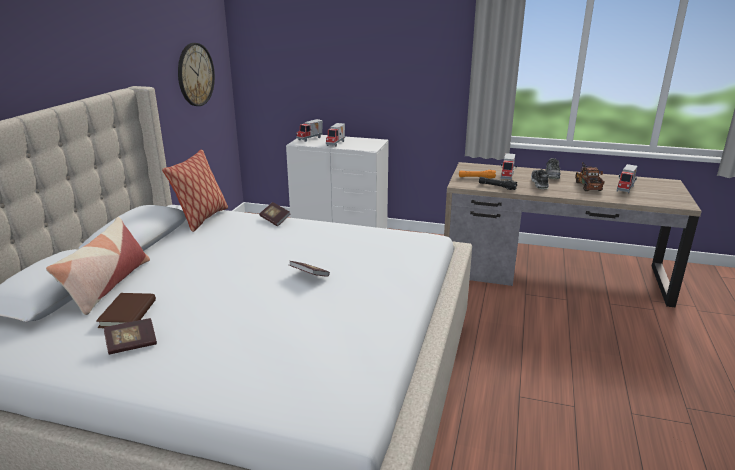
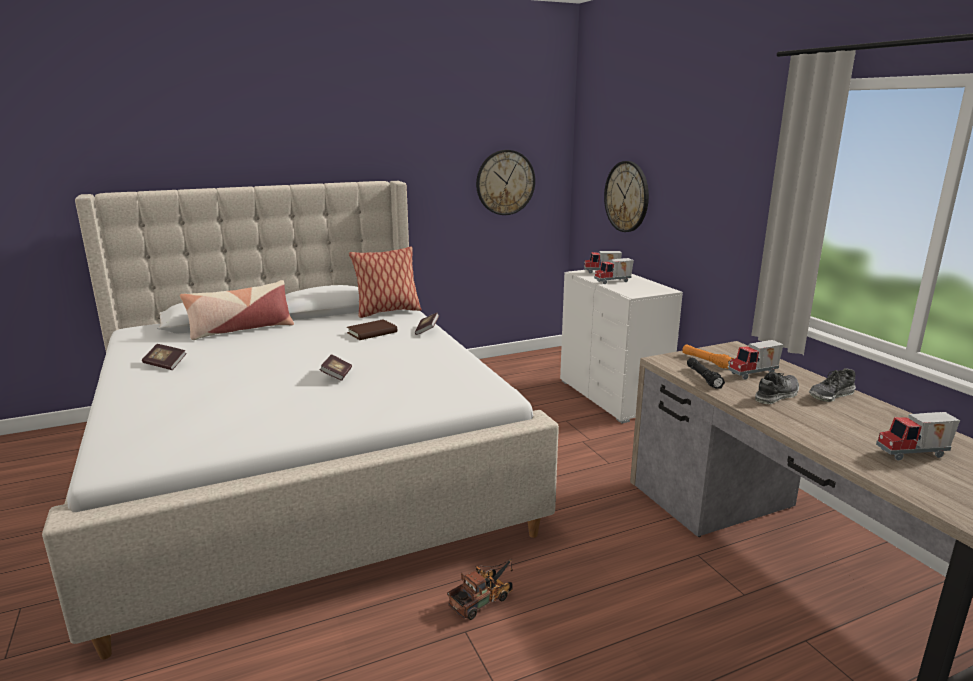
camera: 50 degrees right, 5 degrees down
brown book [96,293,156,328] -> brown book moved to [347,319,397,340]
toy truck [575,163,605,191] -> toy truck moved to [447,559,513,620]
none -> wall clock [604,161,649,232]

